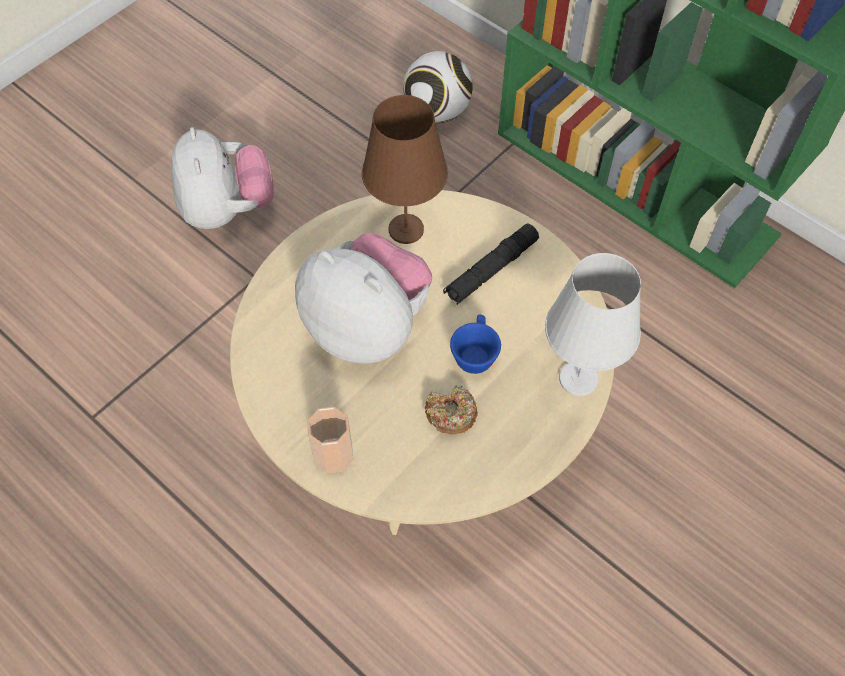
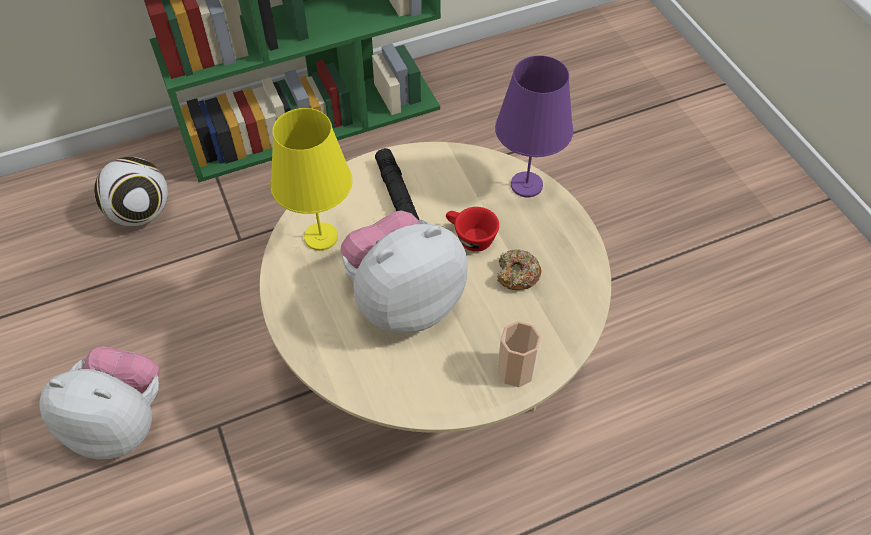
camera: 65 degrees left, 5 degrees down
brown table lamp [362,95,448,244] -> yellow table lamp [270,108,353,251]
blue cup [450,314,501,374] -> red cup [446,207,499,252]
white table lamp [545,253,641,396] -> purple table lamp [495,55,573,197]

